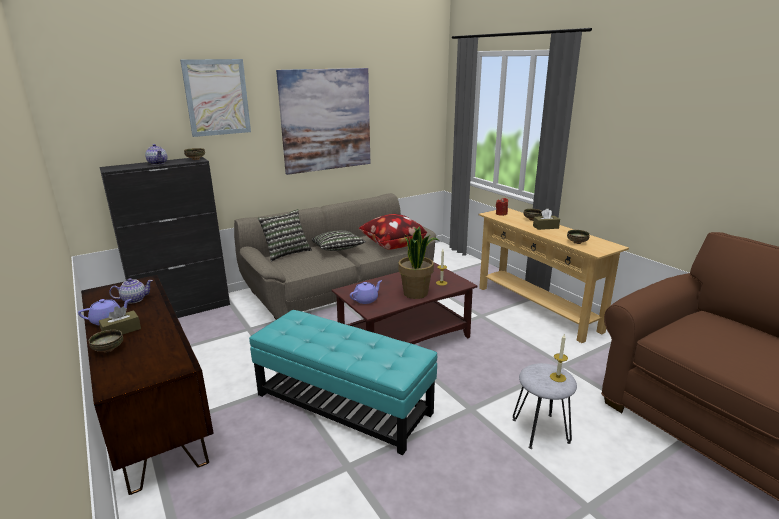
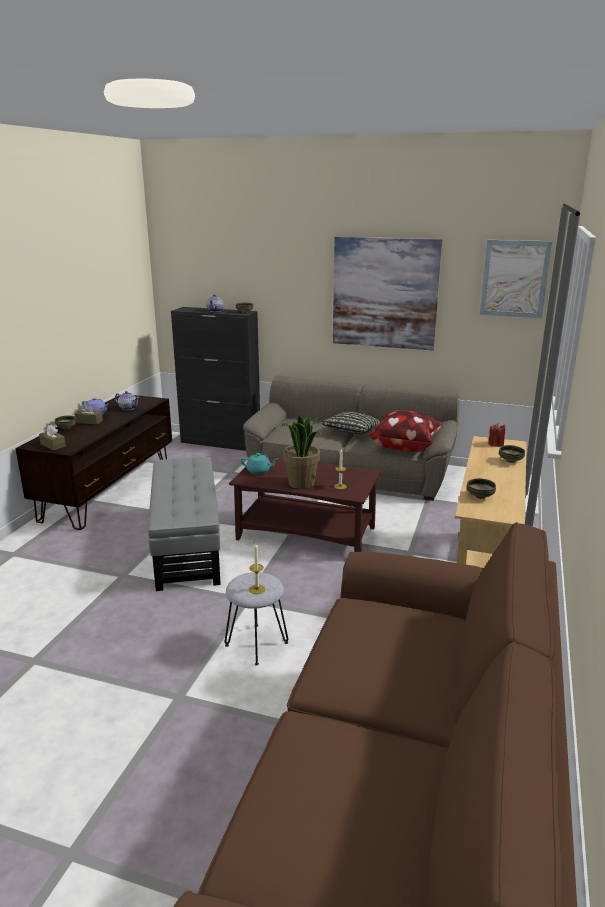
camera: 50 degrees right, 0 degrees up
picture [180,59,251,137] -> picture moved to [480,240,552,318]
turquoise ottoman [249,310,437,455] -> grey ottoman [148,457,221,591]
pillow [258,209,312,261] -> none
purple teapot [350,280,382,304] -> turquoise teapot [240,453,279,474]
brown tissue box [533,209,560,230] -> brown tissue box moved to [39,425,66,450]

